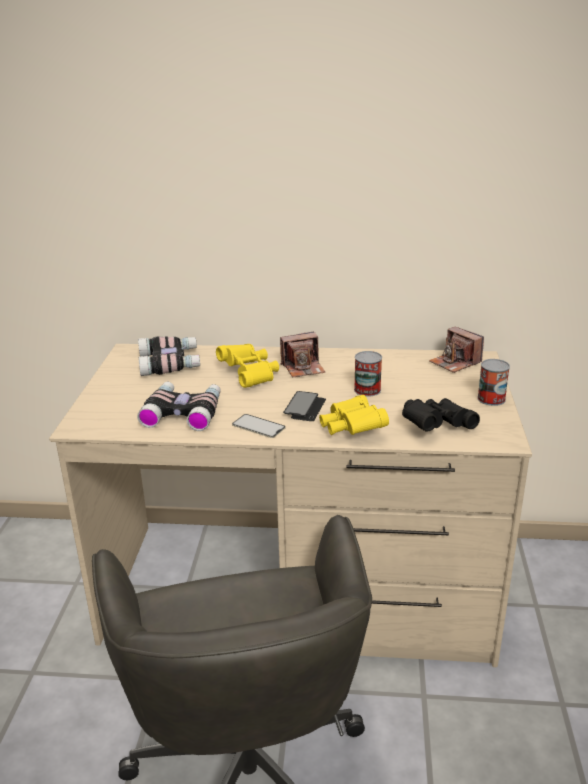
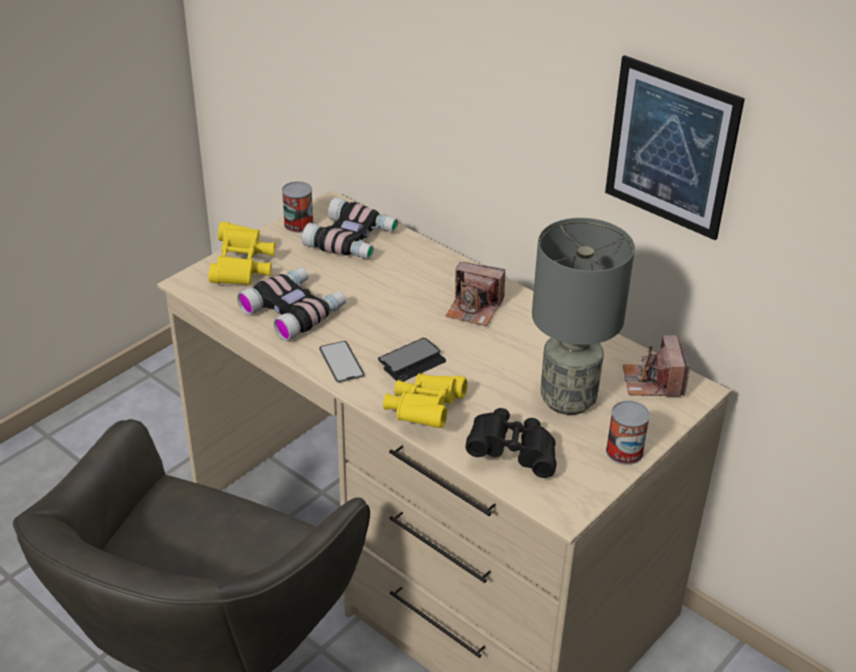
camera: 35 degrees right, 10 degrees up
yellow binoculars [216,344,279,388] -> yellow binoculars moved to [209,222,275,285]
can [354,351,382,397] -> can moved to [282,181,314,233]
none -> grey table lamp [532,218,635,415]
none -> picture [605,55,745,240]

